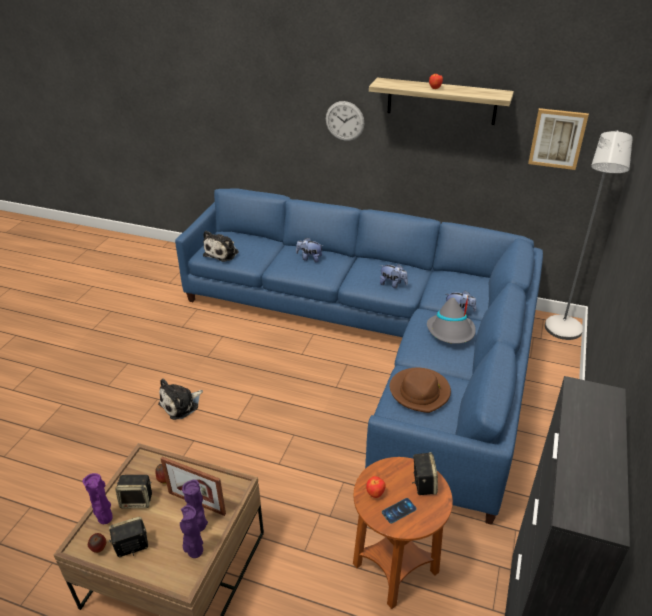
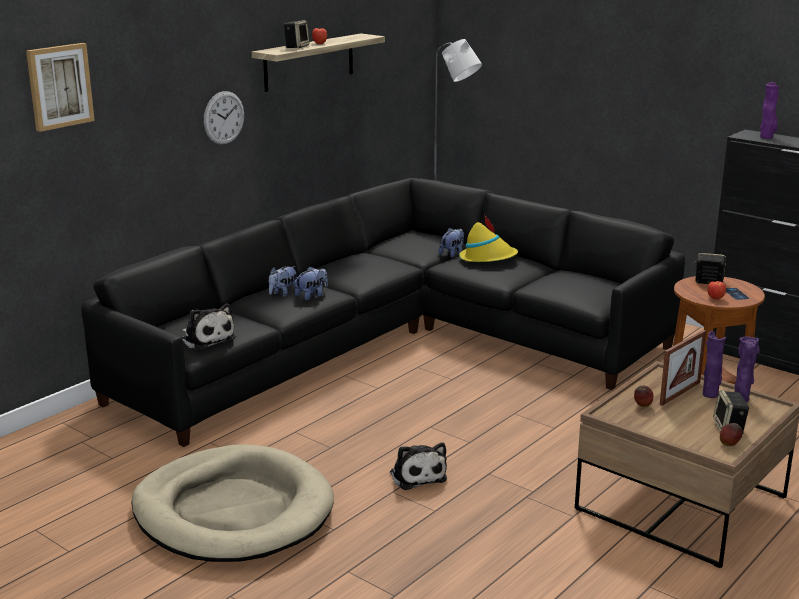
camera: 70 degrees left, 15 degrees down
purple vase [82,473,113,524] -> purple vase moved to [760,82,779,139]
speaker [115,475,152,508] -> speaker moved to [283,20,310,48]
blue sofa [175,188,543,525] -> black sofa [81,178,685,447]
plush toy [380,264,408,288] -> plush toy moved to [295,267,328,301]
brown hat [390,368,451,413] -> none
grey hat [427,297,476,344] -> yellow hat [459,214,518,262]
picture [528,108,589,170] -> picture moved to [26,43,95,132]
none -> beige dog bed [131,444,334,562]

